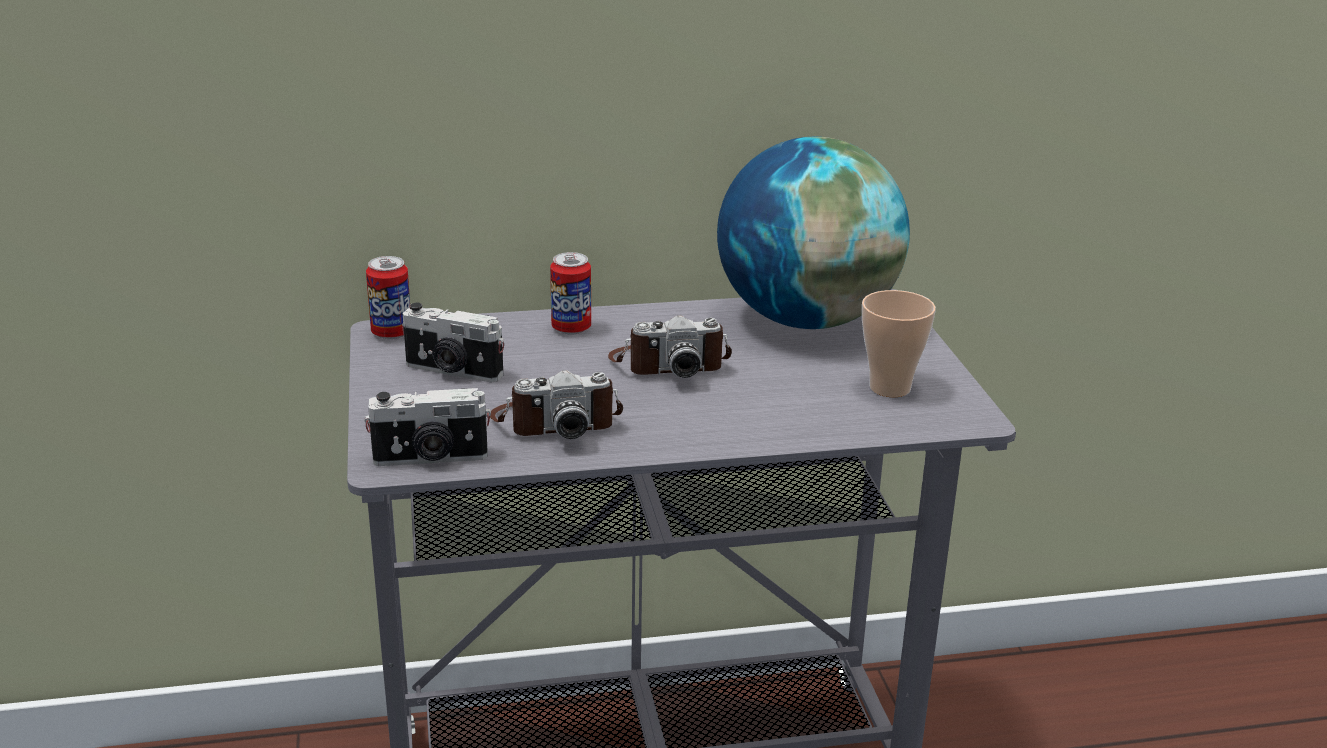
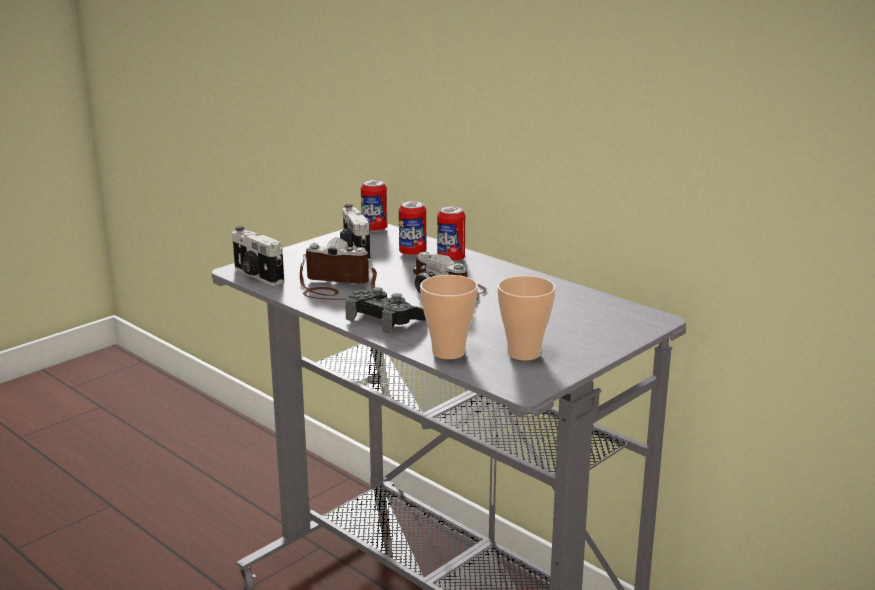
camera: 55 degrees right, 5 degrees down
camera [490,370,623,439] -> camera turned 150 degrees clockwise [300,237,377,300]
globe [717,137,910,329] -> none
none -> black game controller [345,287,426,334]
none -> can [399,201,426,257]
none -> cup [420,275,478,360]

